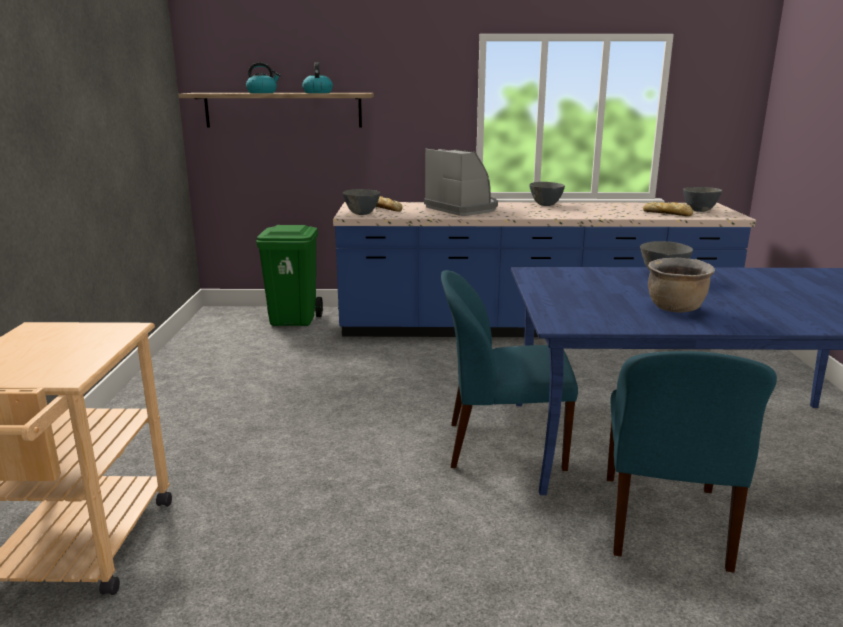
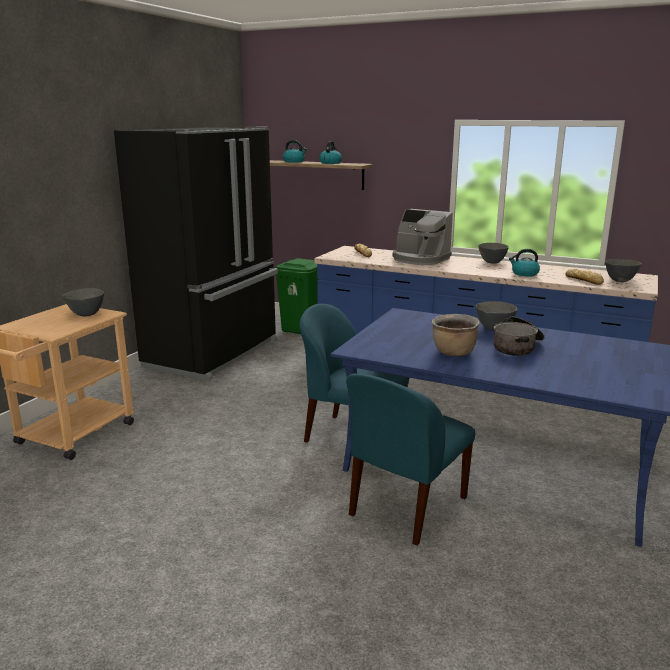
camera: 25 degrees right, 0 degrees up
grey bowl [343,189,380,215] -> grey bowl moved to [63,288,104,316]
coffee machine [424,149,498,216] -> coffee machine turned 135 degrees clockwise [393,209,453,265]
none -> black fridge [114,126,278,381]
none -> cooking pot [494,317,545,356]
none -> kettle [509,249,540,276]

